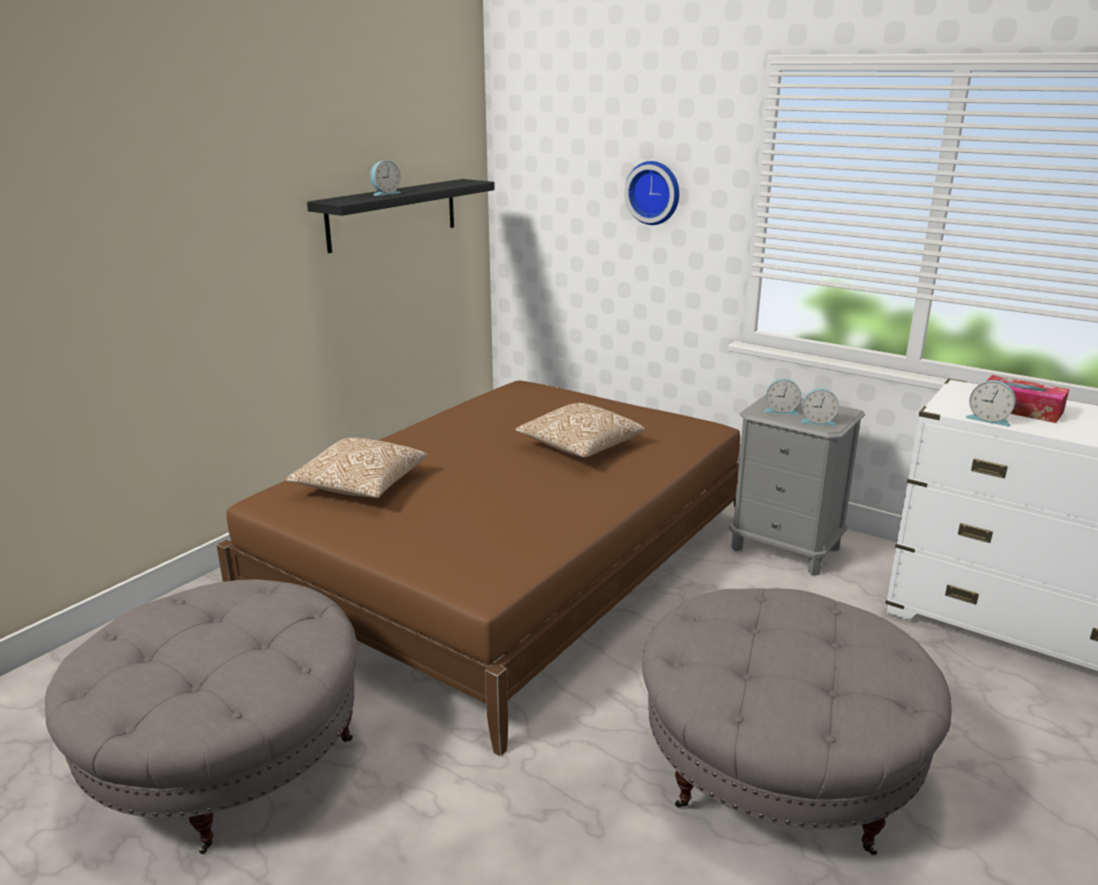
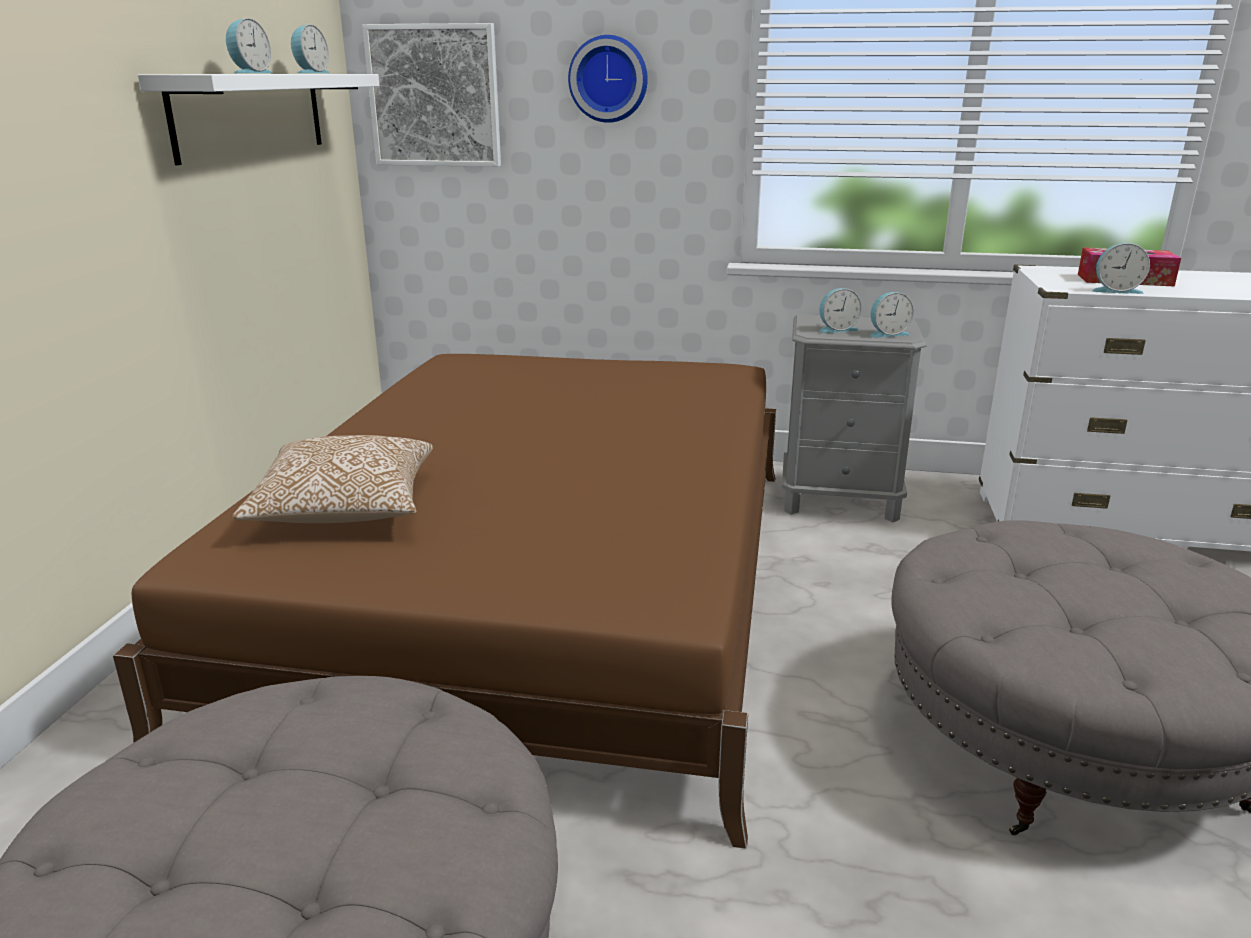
camera: 25 degrees left, 0 degrees up
black shelf [307,179,495,253] -> white shelf [138,74,379,165]
pillow [515,403,645,457] -> none
none -> alarm clock [291,24,330,73]
none -> picture [362,23,501,167]

